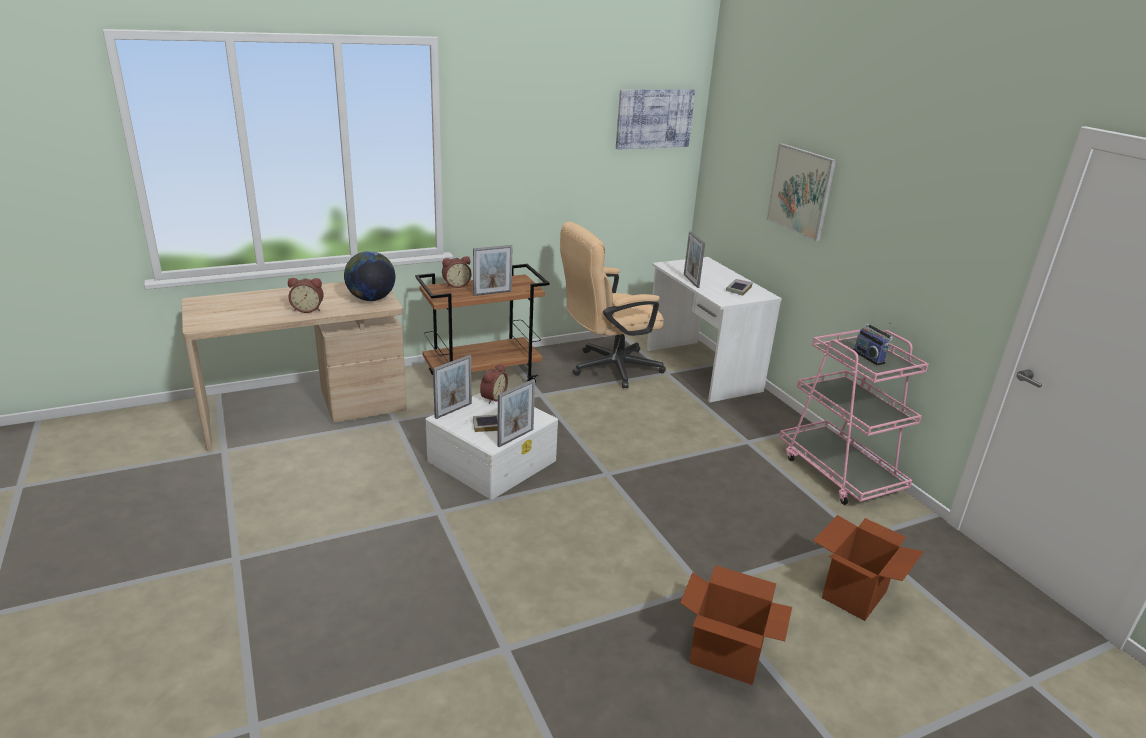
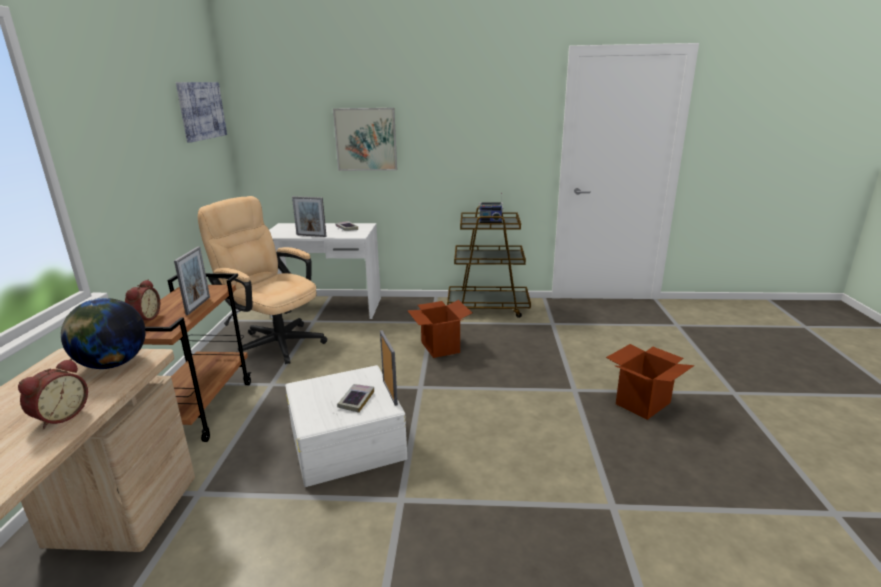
camera: 60 degrees left, 5 degrees down
picture frame [433,355,472,419] -> none
alarm clock [480,364,508,404] -> none
beige office chair [560,222,666,388] -> beige office chair turned 120 degrees clockwise [198,196,327,364]
pink cart [779,329,929,505] -> brown cart [447,205,531,318]
cardboard box [813,515,924,621] -> cardboard box moved to [407,300,472,358]

